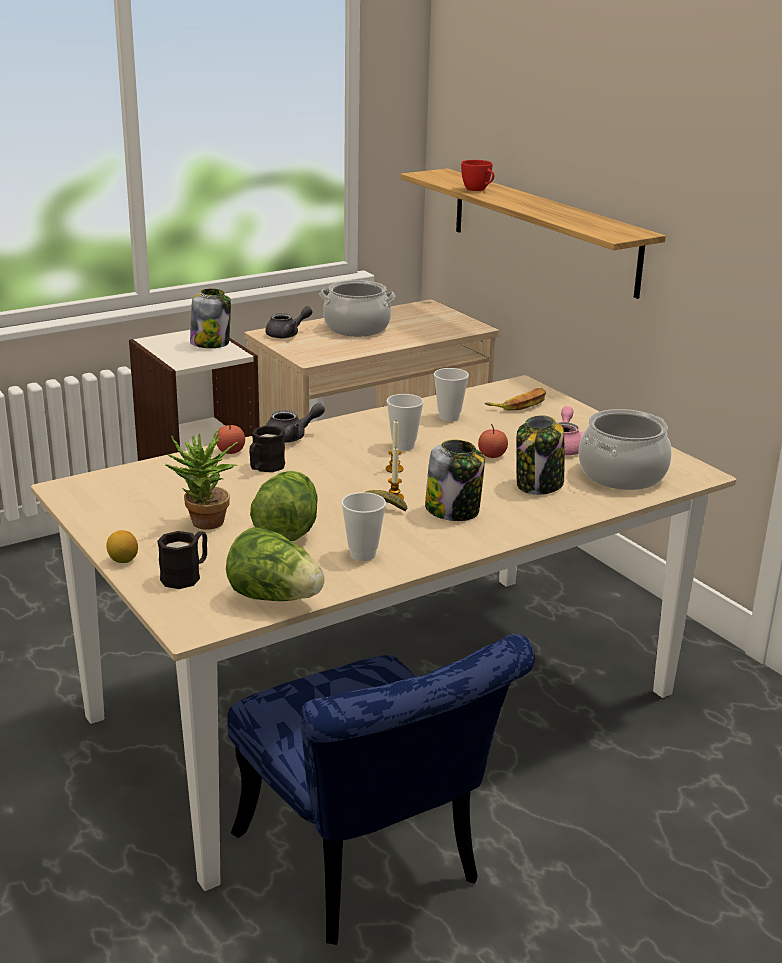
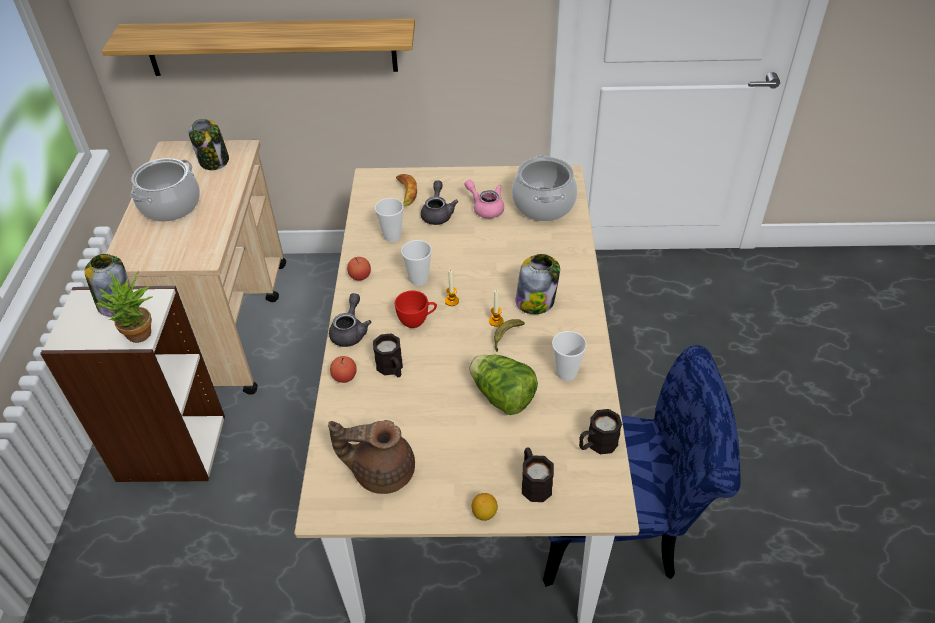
camera: 55 degrees left, 20 degrees up
potted plant [165,429,239,530] -> potted plant moved to [96,271,152,343]
lettuce [226,527,325,601] -> black mug [579,409,622,454]
grey teapot [266,306,313,338] -> grey teapot moved to [421,181,458,225]
red cup [461,160,494,191] -> red cup moved to [395,290,437,328]
apple [478,424,508,458] -> apple moved to [347,257,371,281]
jar [516,415,564,495] -> jar moved to [188,119,229,170]
none -> brown teapot [328,420,415,494]

